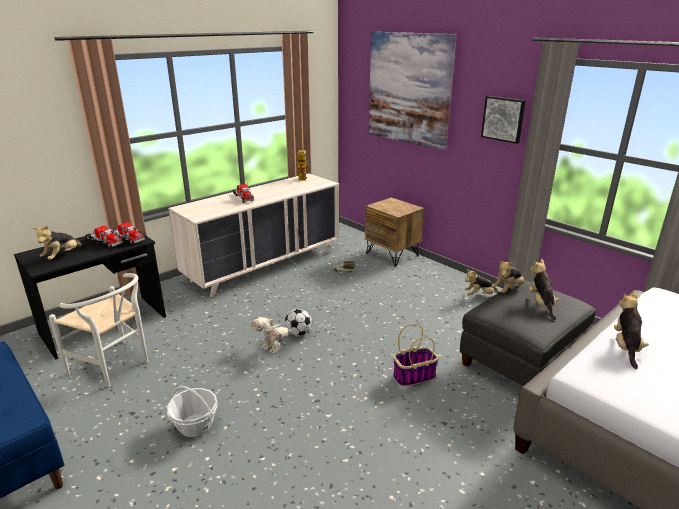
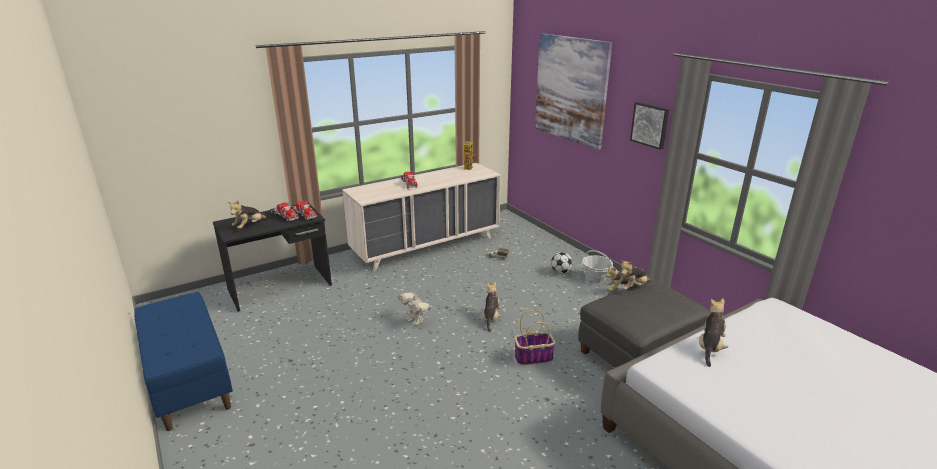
camera: 10 degrees right, 0 degrees up
white chair [49,273,148,387] -> none
basket [167,386,217,437] -> basket moved to [582,250,613,283]
football [285,309,312,336] -> football moved to [551,252,573,274]
brown nightstand [365,197,424,267] -> none
plush toy [529,259,559,320] -> plush toy moved to [482,282,502,332]

